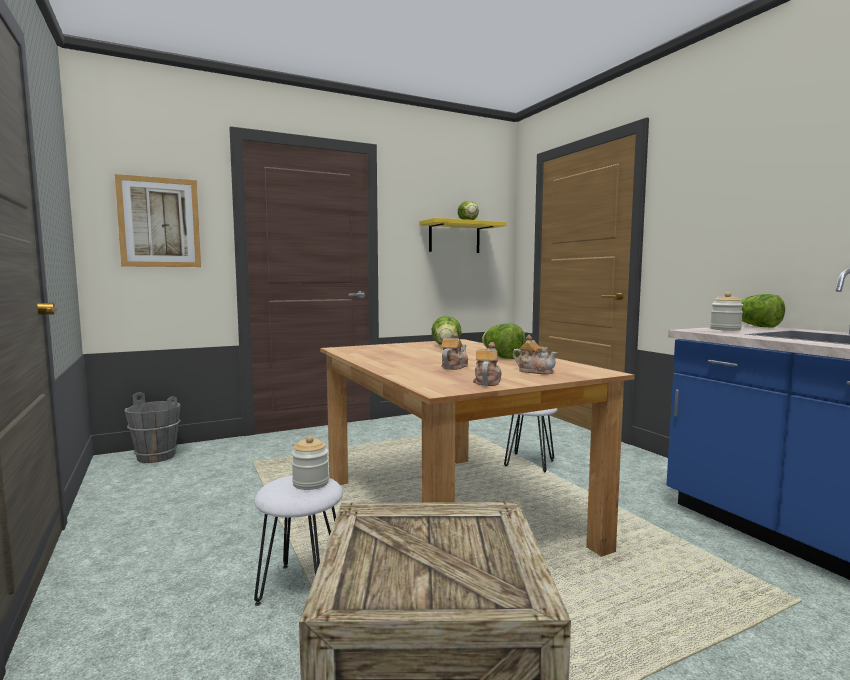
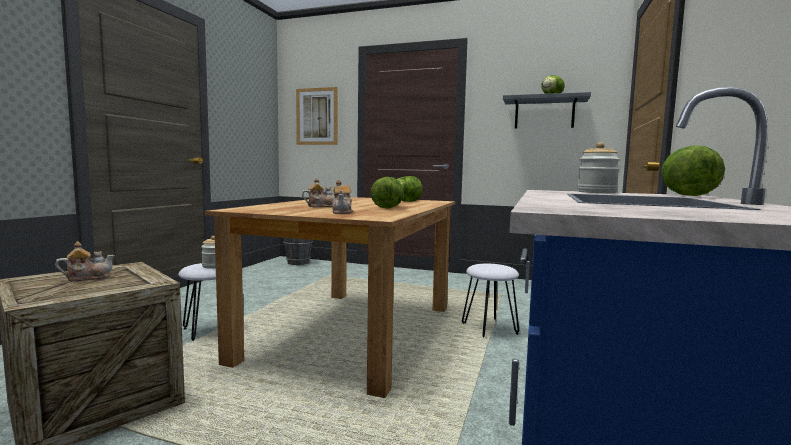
camera: 45 degrees right, 0 degrees up
yellow shelf [419,218,506,253] -> grey shelf [503,92,591,128]
teapot [473,342,501,386] -> teapot moved to [55,242,115,281]

